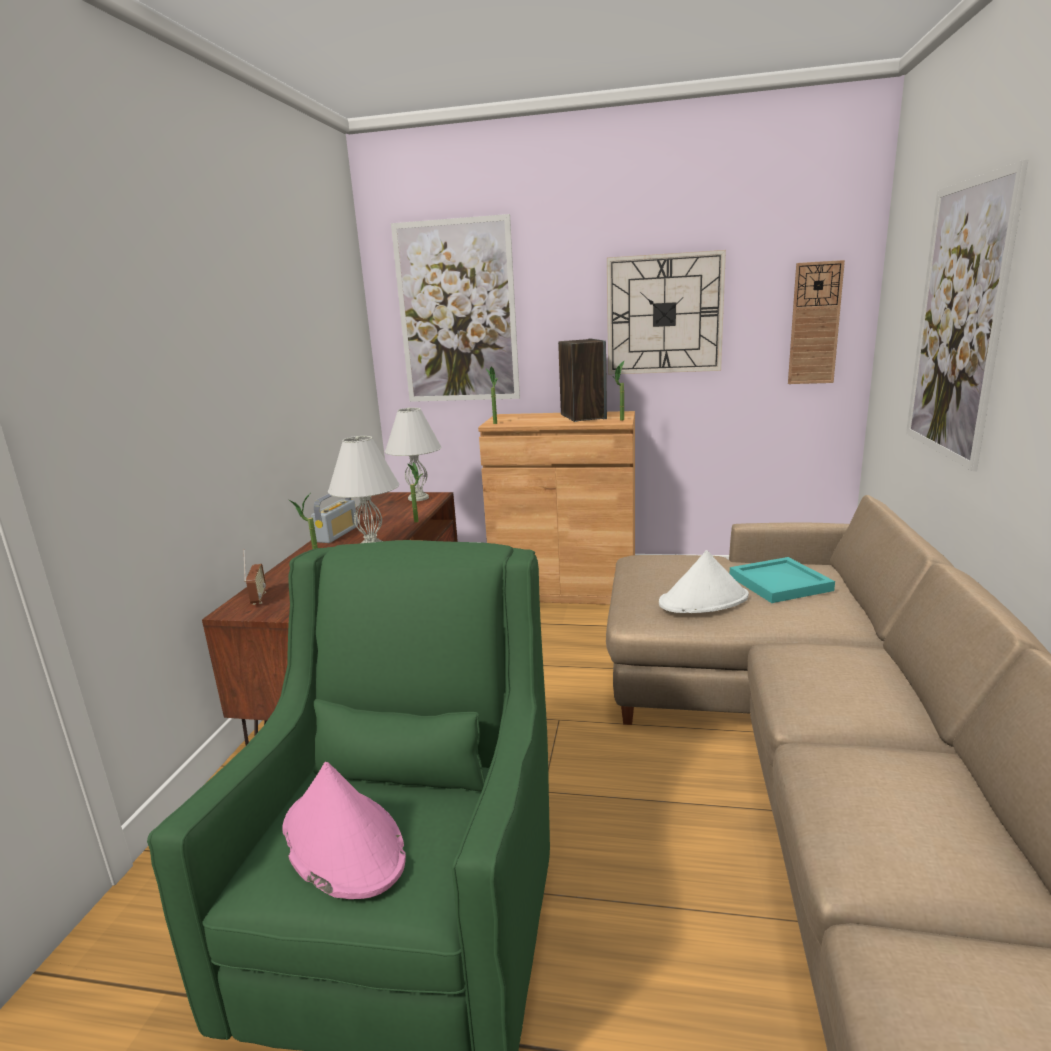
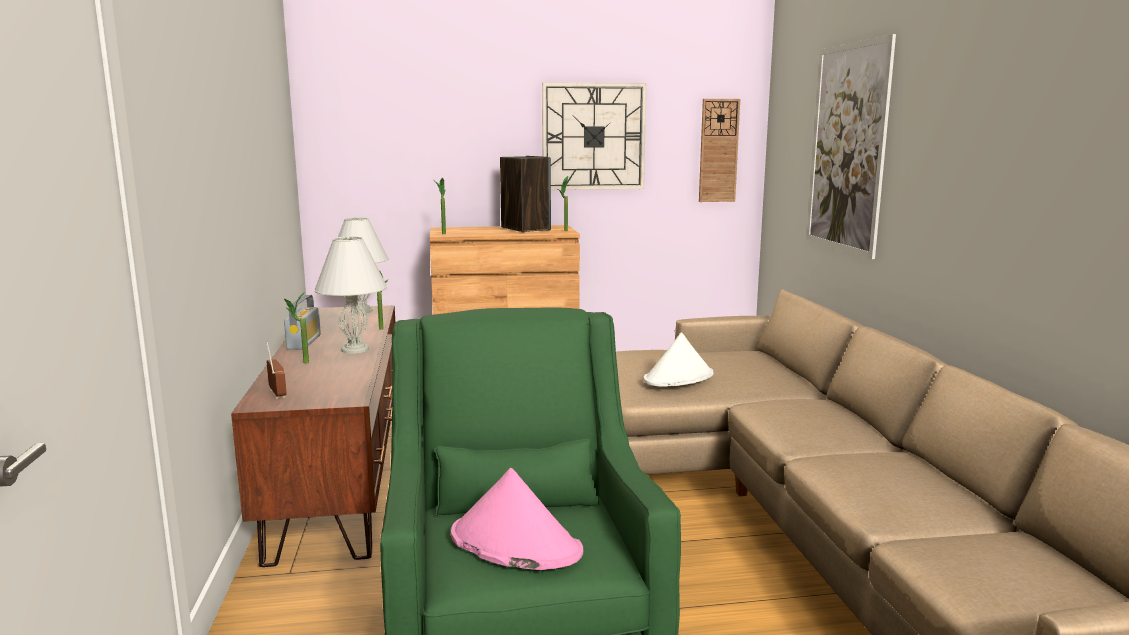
camera: 20 degrees left, 5 degrees down
picture [391,214,520,402] -> none
turquoise tray [729,557,835,603] -> none

